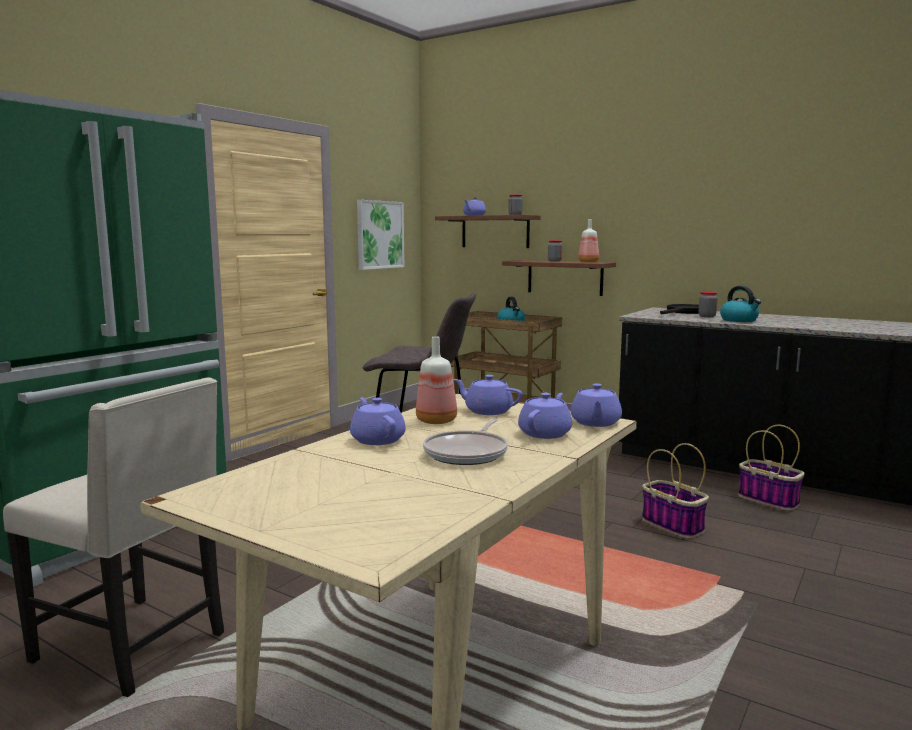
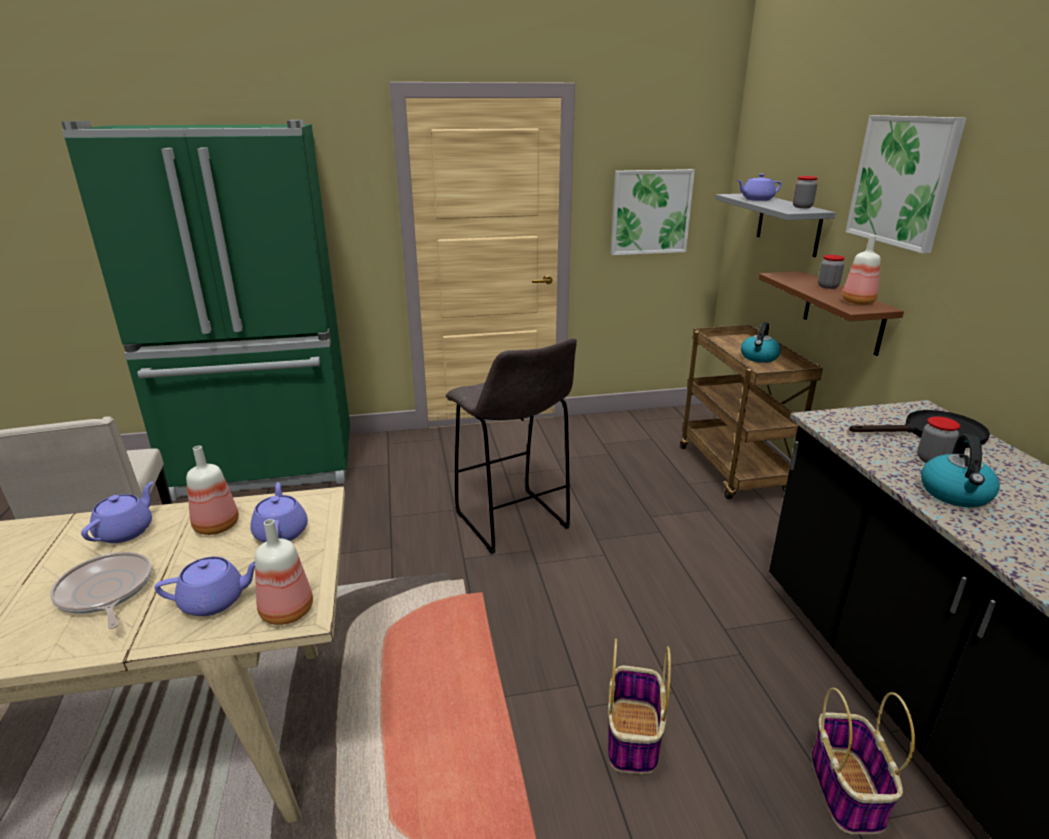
camera: 45 degrees right, 15 degrees up
frying pan [423,418,508,465] -> frying pan turned 75 degrees clockwise [50,552,152,629]
brown shelf [435,215,541,248] -> grey shelf [716,194,836,257]
purple teapot [570,384,622,427] -> bottle [255,519,313,625]
none -> picture [845,115,966,254]

